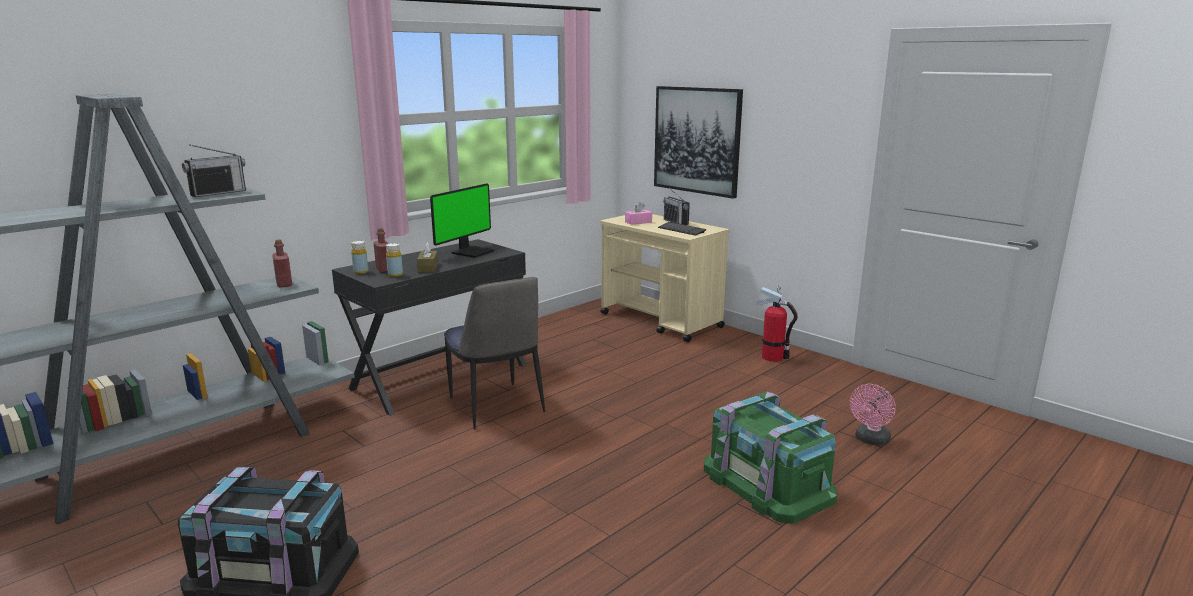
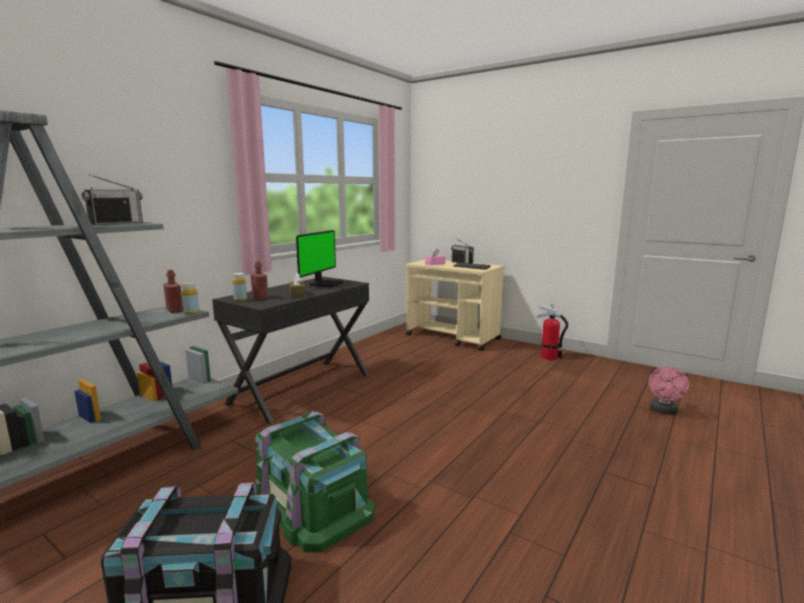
camera: 10 degrees left, 5 degrees down
yellow bottle [386,243,403,277] -> yellow bottle moved to [182,282,199,315]
chair [444,277,545,429] -> none
picture [654,86,743,199] -> none
green storage box [704,392,837,524] -> green storage box moved to [255,411,375,552]

